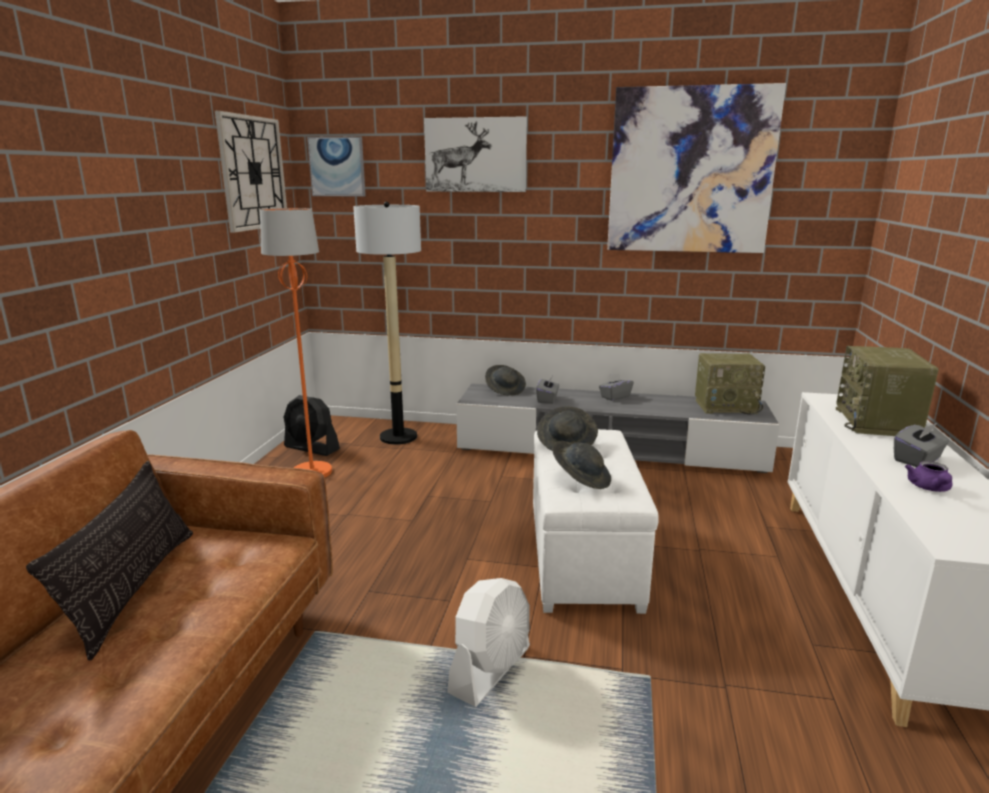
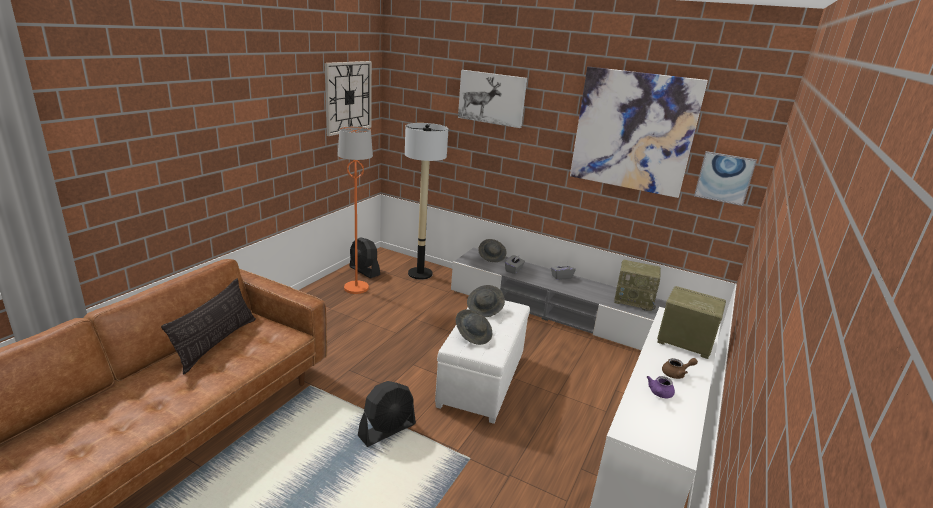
camera: 15 degrees right, 5 degrees up
picture [307,136,366,197] -> picture moved to [694,151,757,206]
white fan [447,578,530,707] -> black fan [358,381,416,447]
radio [836,346,939,436] -> radio turned 90 degrees clockwise [657,286,726,359]
grey tissue box [894,423,949,467] -> brown teapot [662,358,698,379]

